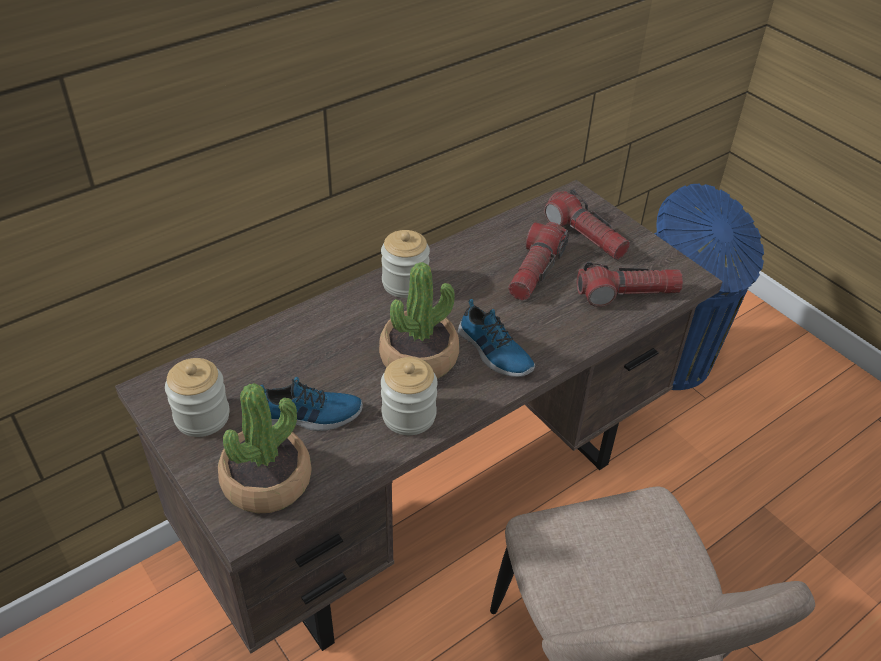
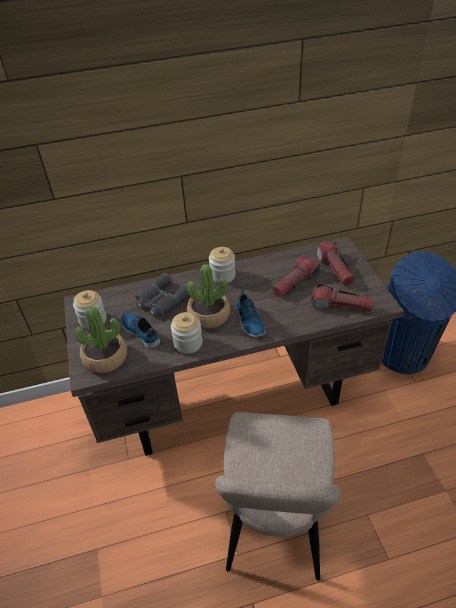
camera: 25 degrees right, 0 degrees up
shoe [260,377,363,431] -> shoe turned 150 degrees counterclockwise [121,313,160,349]
none -> grey binoculars [135,273,189,317]

